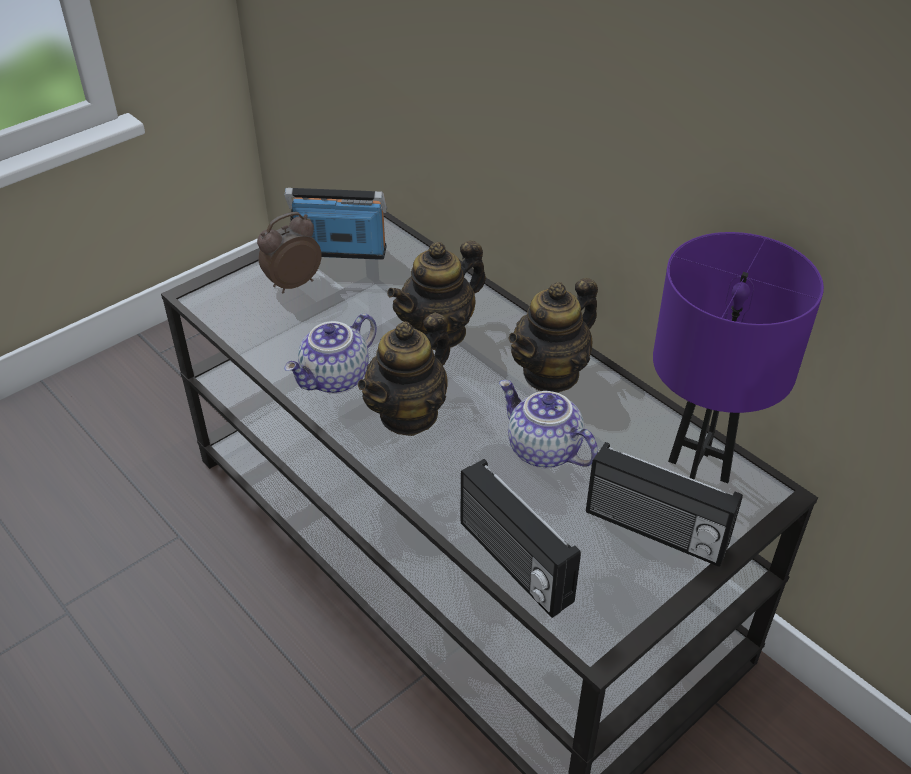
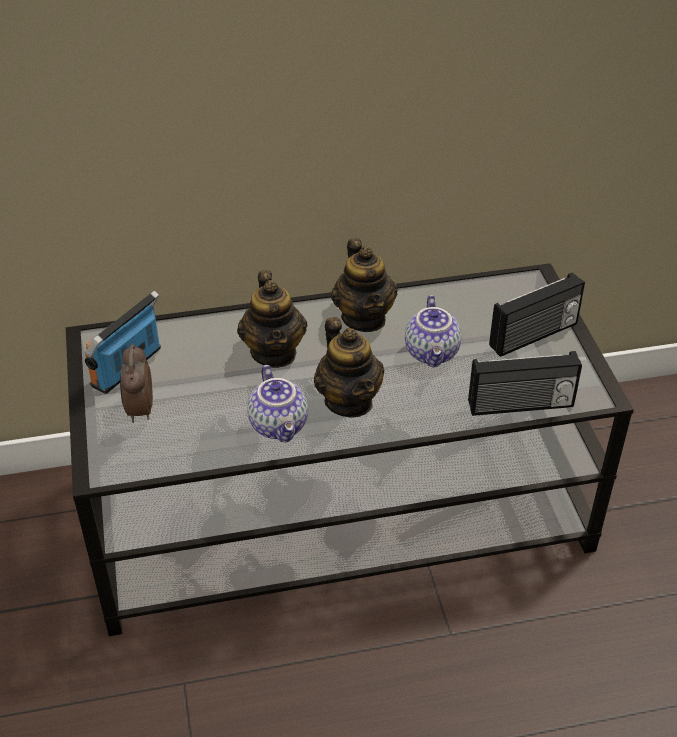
camera: 60 degrees left, 0 degrees up
teapot [499,380,598,468] -> teapot turned 75 degrees counterclockwise [405,295,461,368]
purple table lamp [653,232,824,483] -> none

